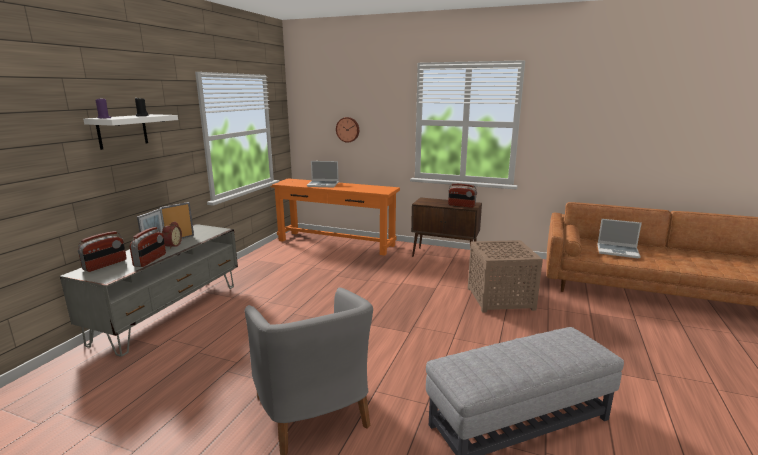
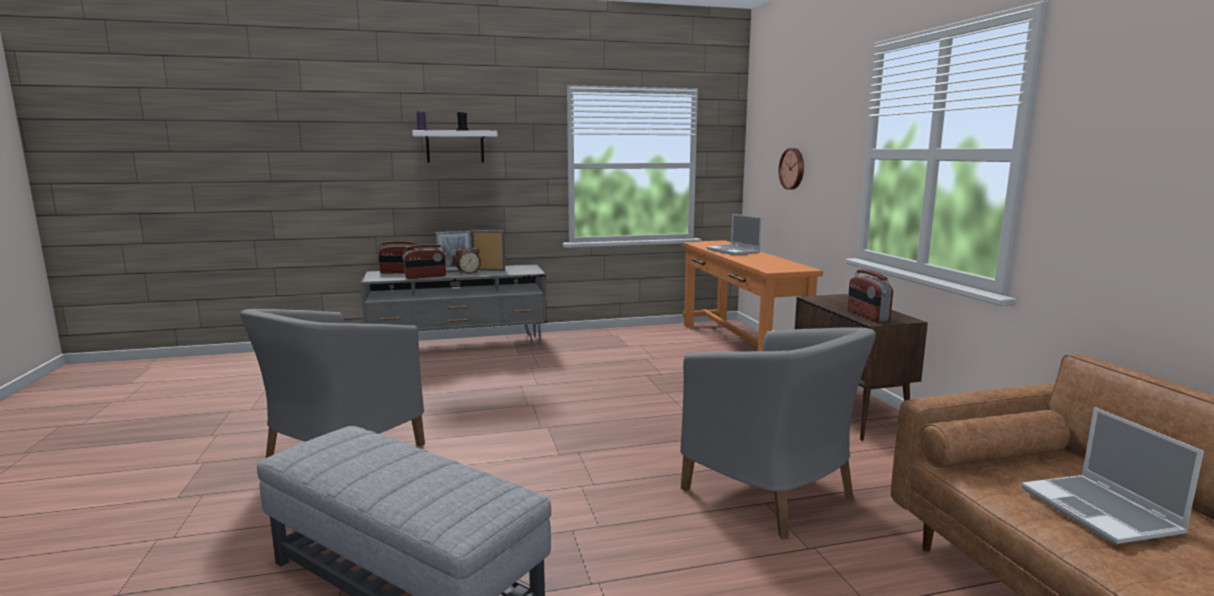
camera: 55 degrees right, 5 degrees down
brown side table [468,240,543,313] -> grey armchair [680,328,876,539]

